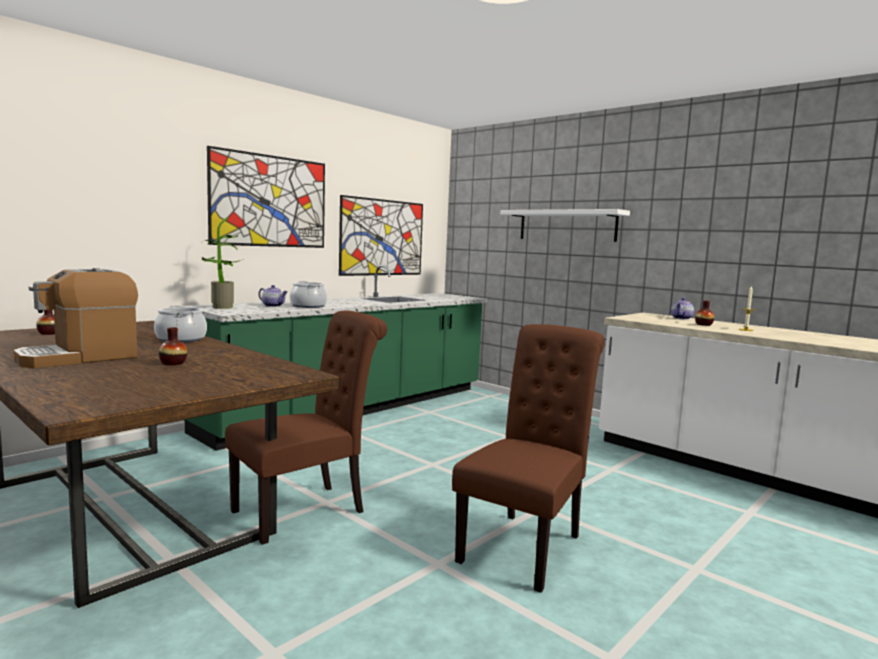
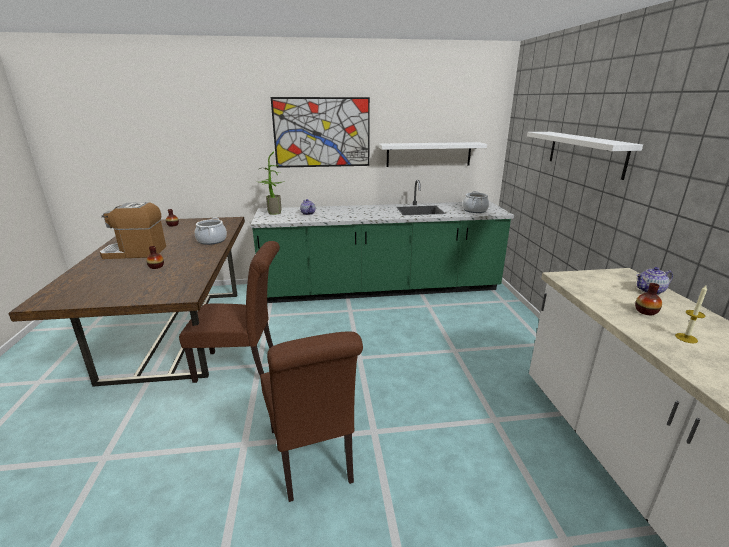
camera: 40 degrees right, 15 degrees up
cooking pot [290,281,327,308] -> cooking pot moved to [463,191,489,213]
picture [339,195,423,276] -> white shelf [379,142,487,167]
brown chair [452,324,605,593] -> brown chair turned 90 degrees clockwise [260,332,363,502]

